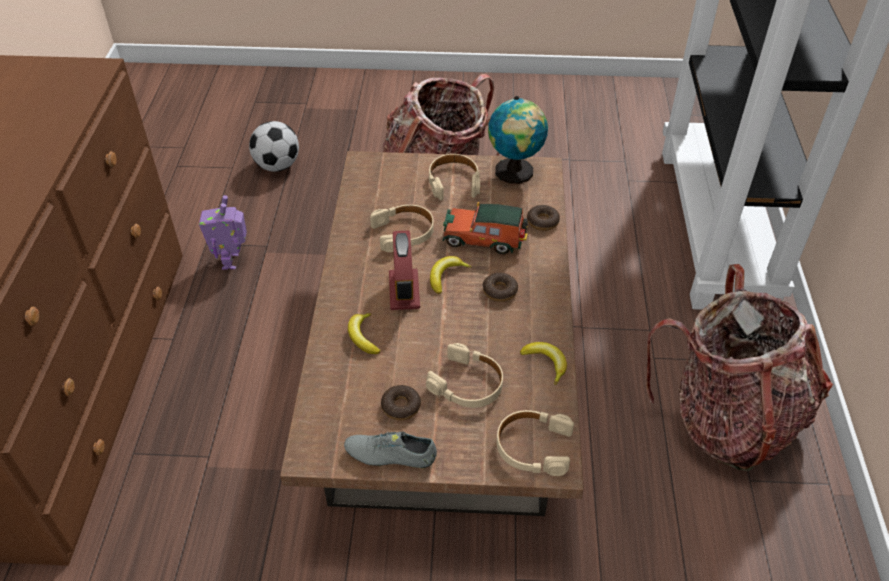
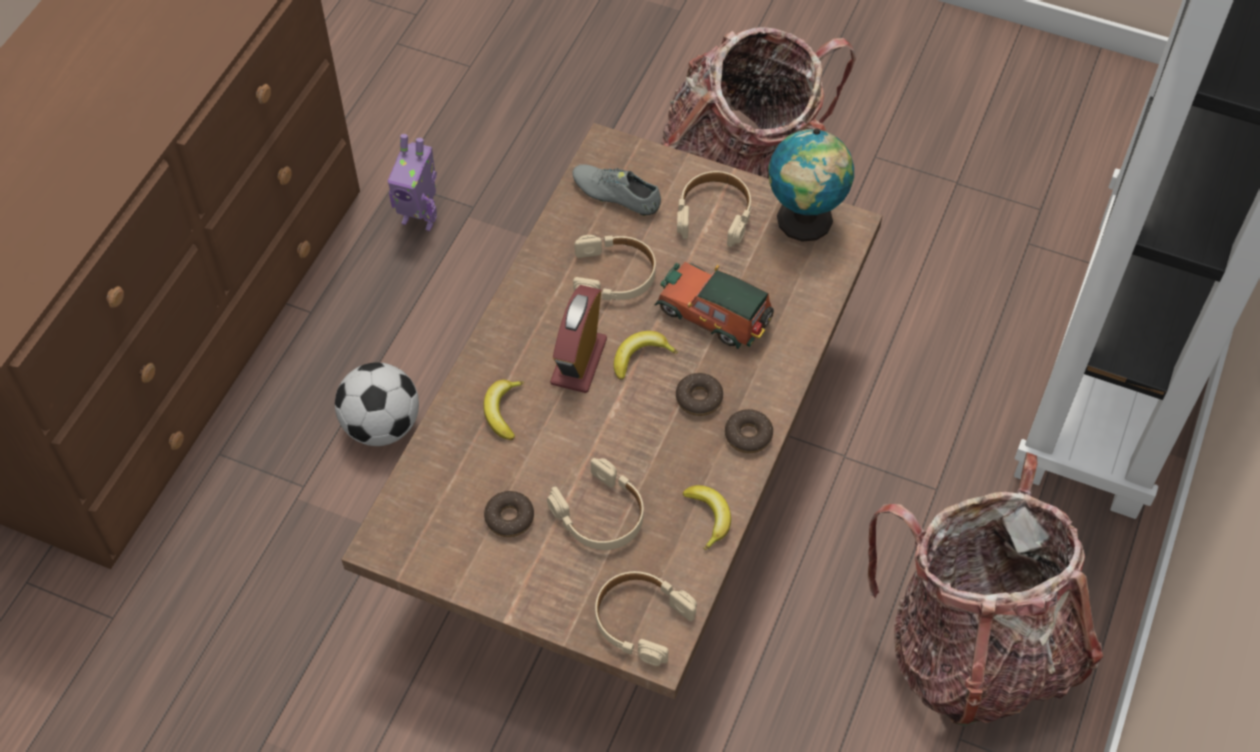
camera: 20 degrees right, 10 degrees up
toy robot [199,195,247,270] -> toy robot turned 90 degrees counterclockwise [388,134,437,231]
football [249,121,299,172] -> football moved to [335,362,419,446]
grey shoe [344,432,437,469] -> grey shoe moved to [572,164,661,216]
donut [527,205,560,231] -> donut moved to [725,409,773,453]

